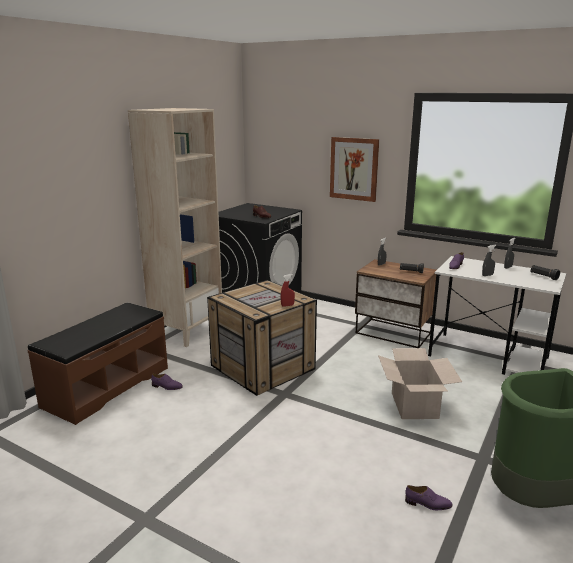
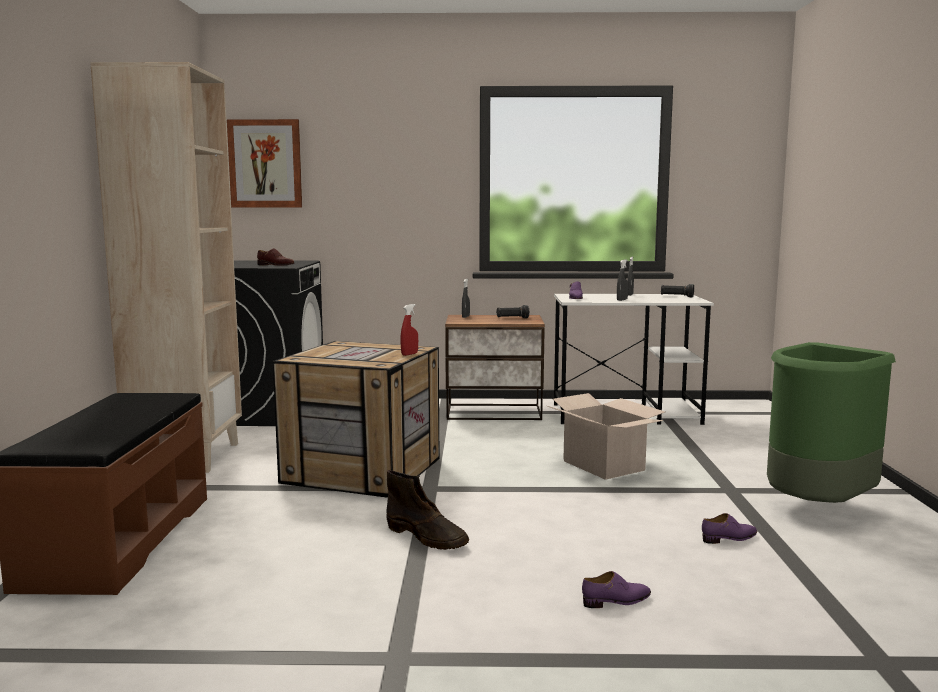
camera: 30 degrees left, 10 degrees down
purple shoe [151,374,183,390] -> purple shoe moved to [582,571,651,608]
picture [330,137,379,202] -> picture moved to [227,119,302,208]
none -> brown boot [386,470,469,550]

